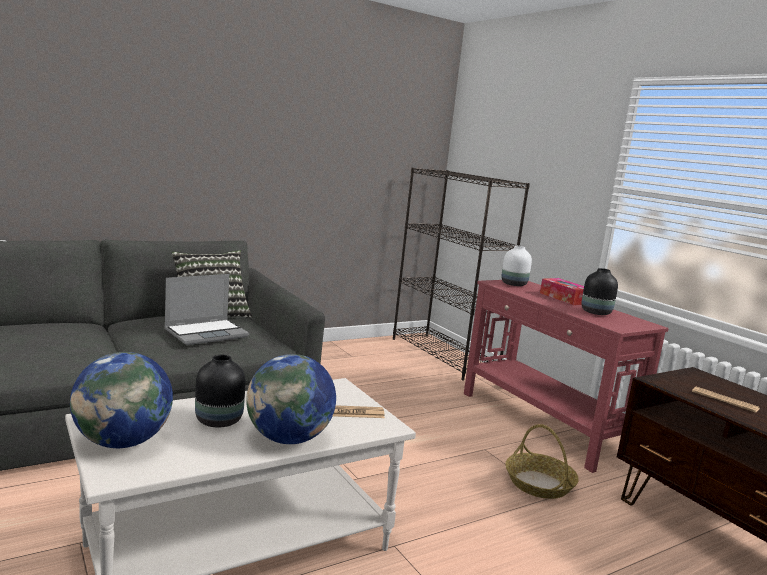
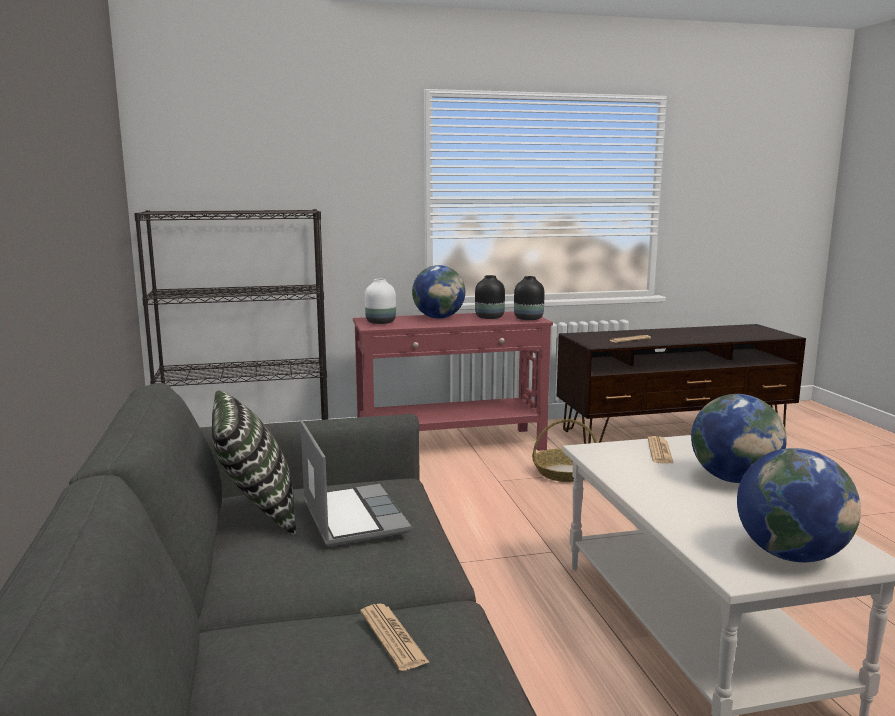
camera: 70 degrees left, 0 degrees up
black vase [195,355,245,427] -> black vase moved to [514,276,545,320]
tissue box [540,278,584,305] -> globe [412,265,465,319]
none -> newspaper [360,603,430,671]

